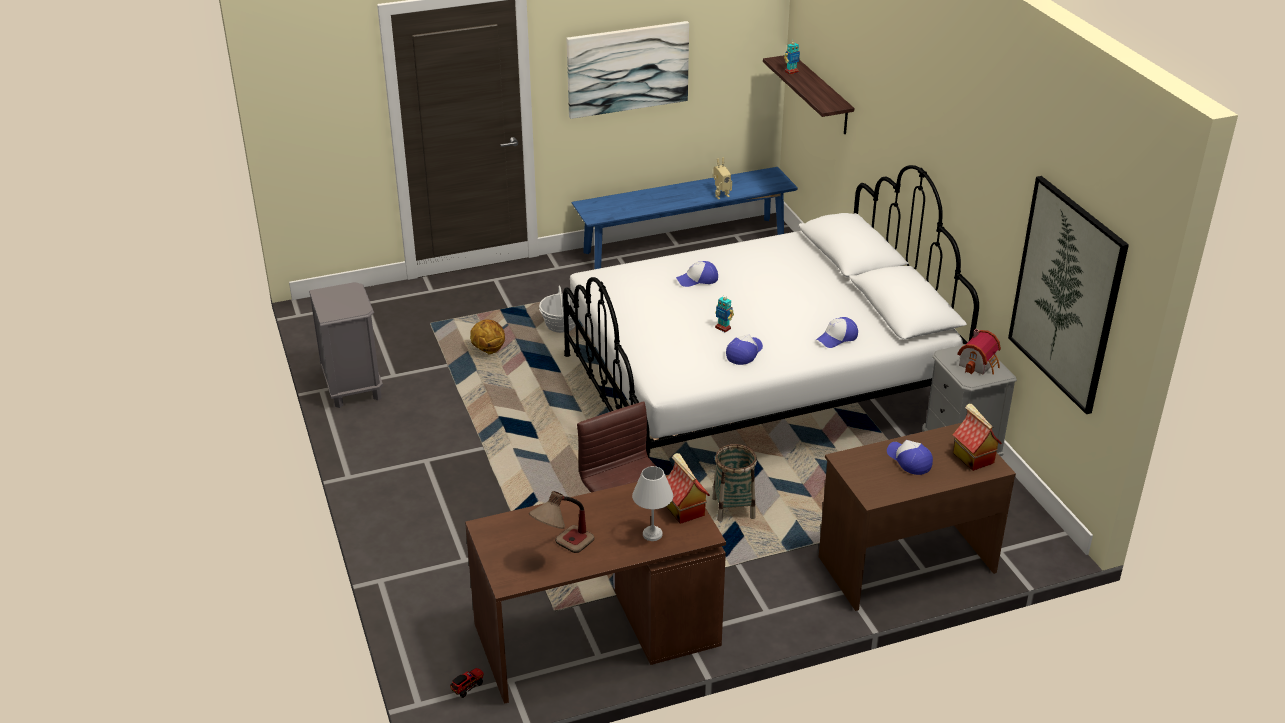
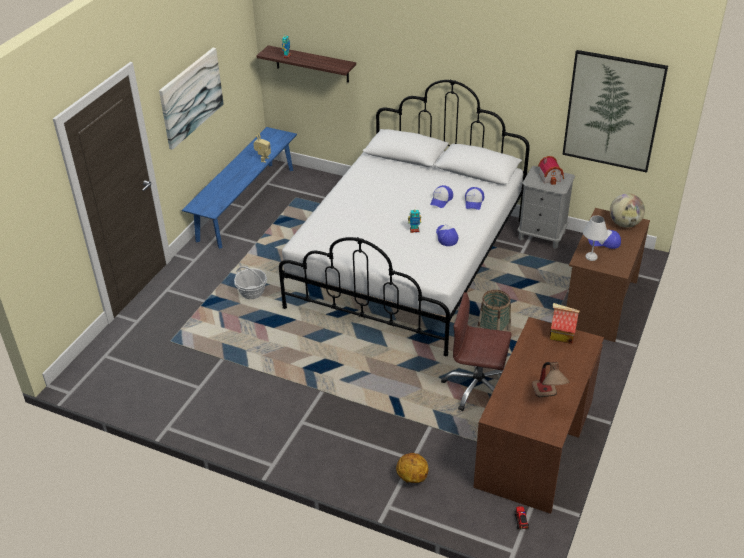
camera: 45 degrees left, 5 degrees up
grey nightstand [309,282,383,408] -> none
basketball [470,319,505,354] -> basketball moved to [396,453,428,483]
white table lamp [632,466,673,541] -> white table lamp moved to [583,215,608,261]
cap [676,261,718,287] -> cap moved to [430,185,453,208]
toy house [953,404,1002,471] -> globe [610,193,645,228]

